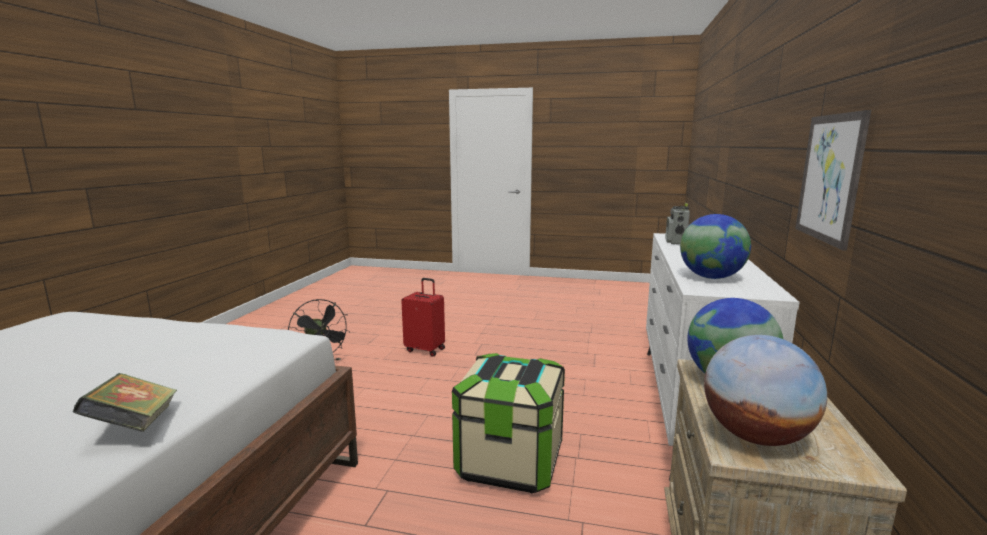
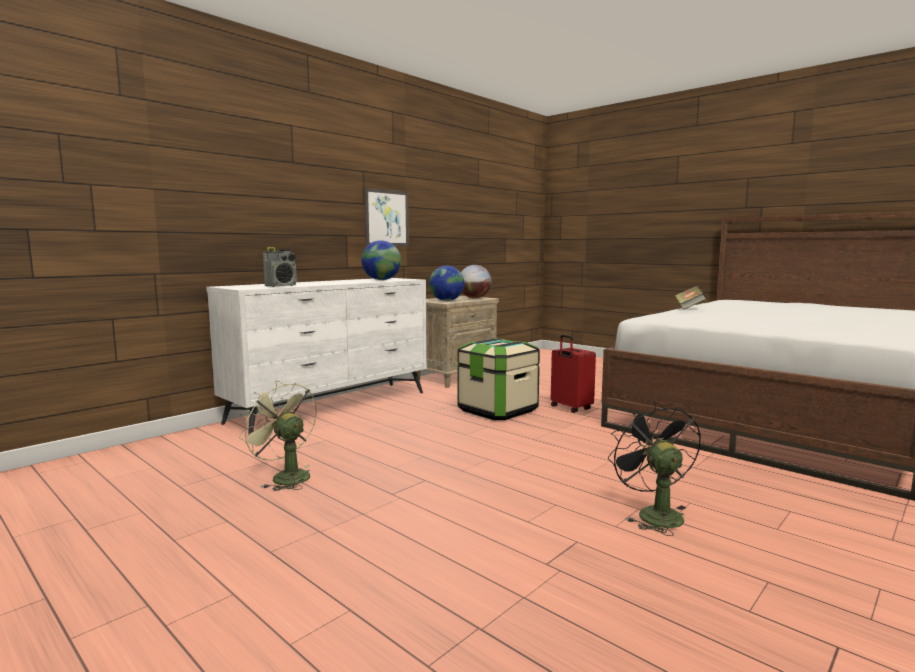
camera: 150 degrees left, 5 degrees down
red suitcase [401,278,445,357] -> red suitcase moved to [551,335,596,413]
none -> green fan [239,380,317,491]

